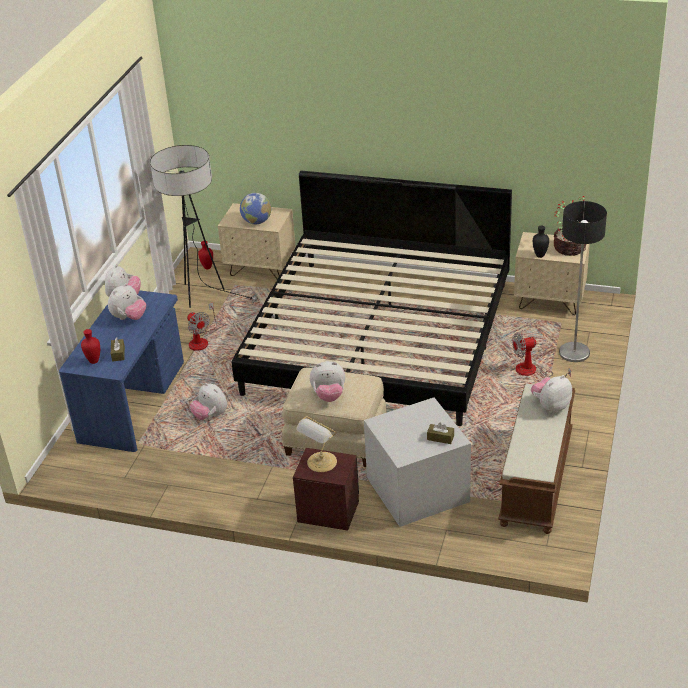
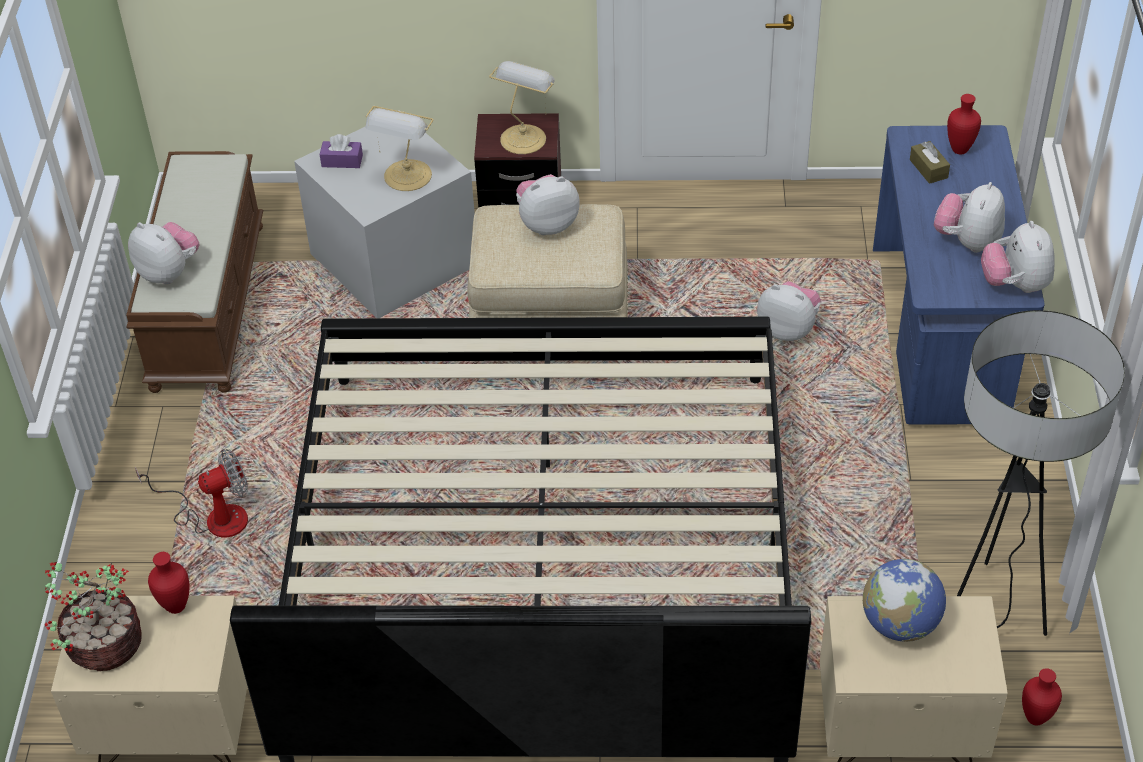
camera: 165 degrees right, 10 degrees up
fan [187,302,217,351] -> none
brown tissue box [427,423,454,444] -> purple tissue box [320,134,363,168]
plush toy [531,375,572,413] -> plush toy turned 90 degrees counterclockwise [128,222,200,284]
black vase [533,226,549,258] -> red vase [148,552,189,614]
floor lamp [559,201,607,362] -> none
none -> table lamp [365,106,434,191]

